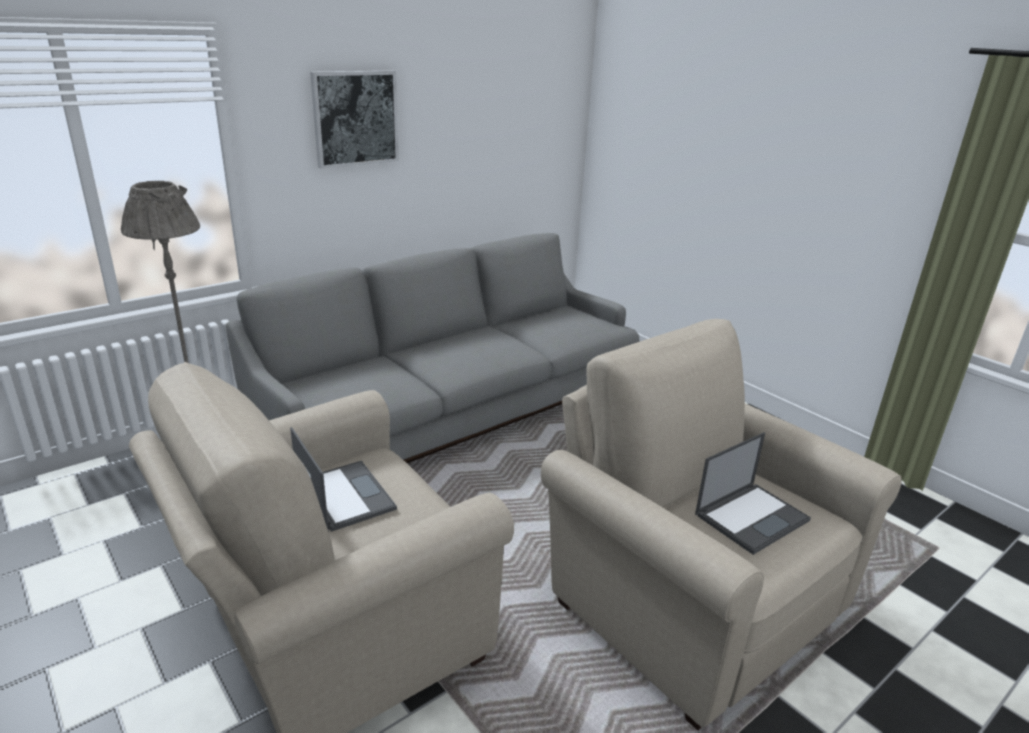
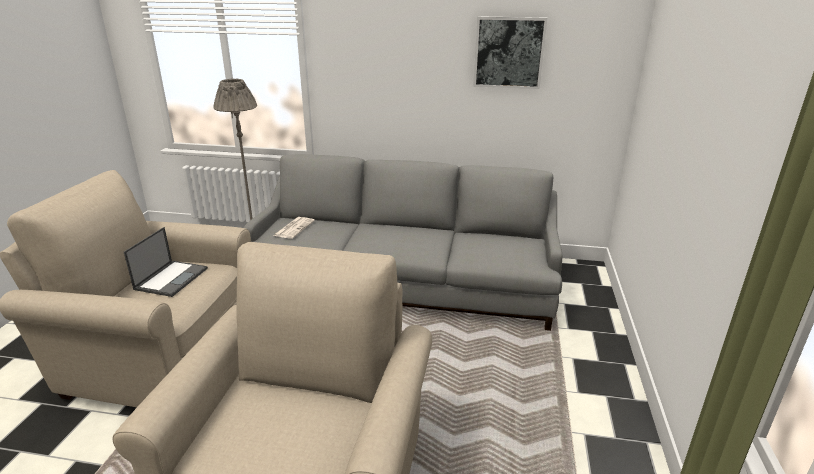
camera: 50 degrees right, 0 degrees up
picture [310,71,399,169] -> picture moved to [473,16,547,89]
laptop [695,432,811,555] -> none
none -> newspaper [273,217,315,239]

